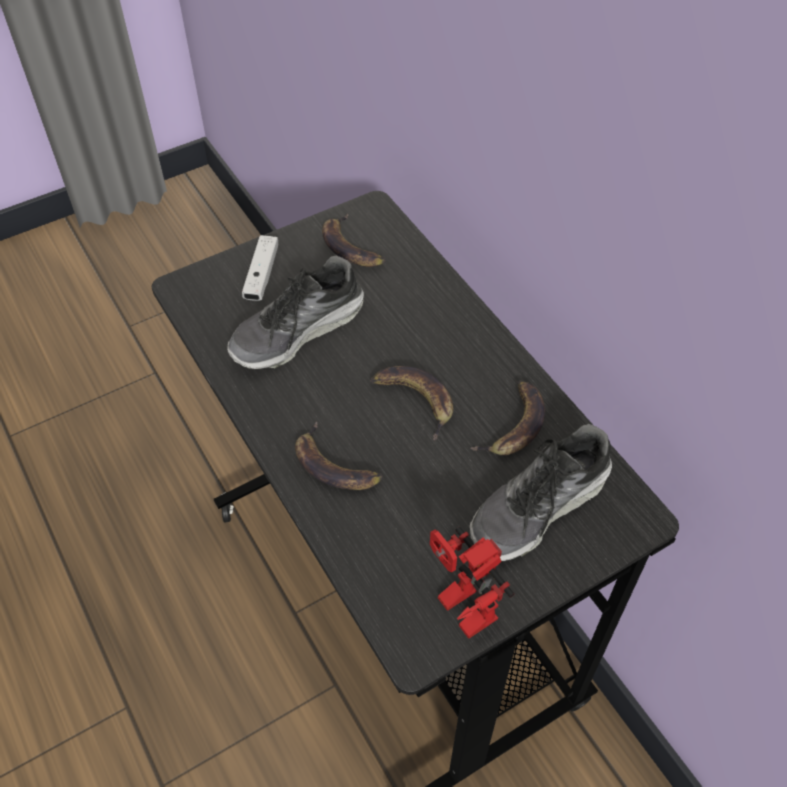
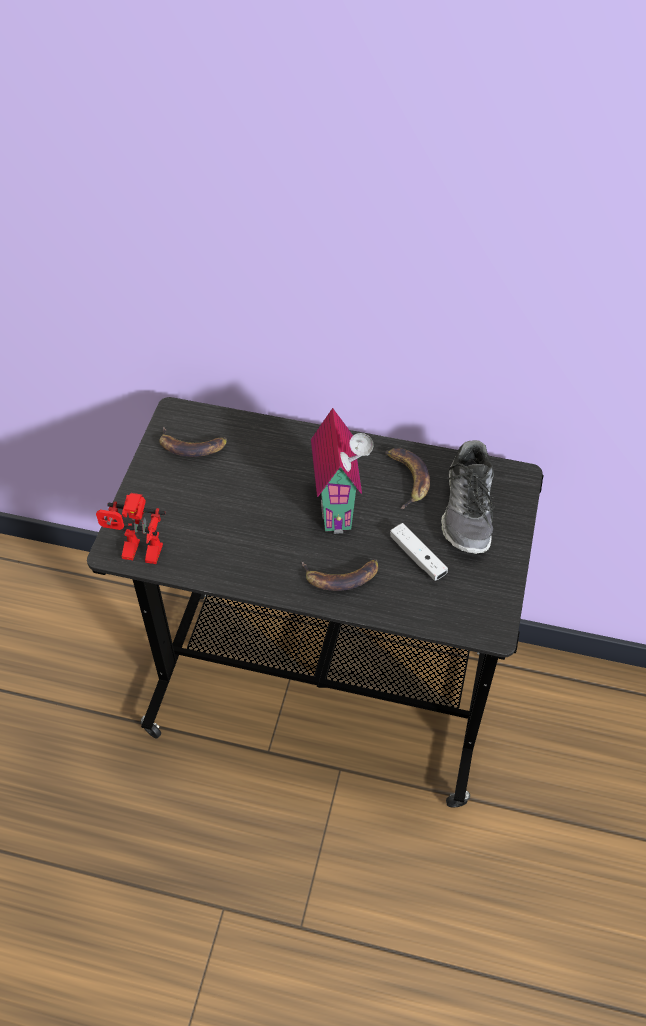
camera: 45 degrees left, 0 degrees up
shoe [227,256,364,369] -> none
white game controller [242,235,278,301] -> white game controller moved to [390,523,448,581]
banana [370,366,453,441] -> toy house [311,408,374,534]
toy robot [430,527,515,639] -> toy robot moved to [96,493,165,564]

